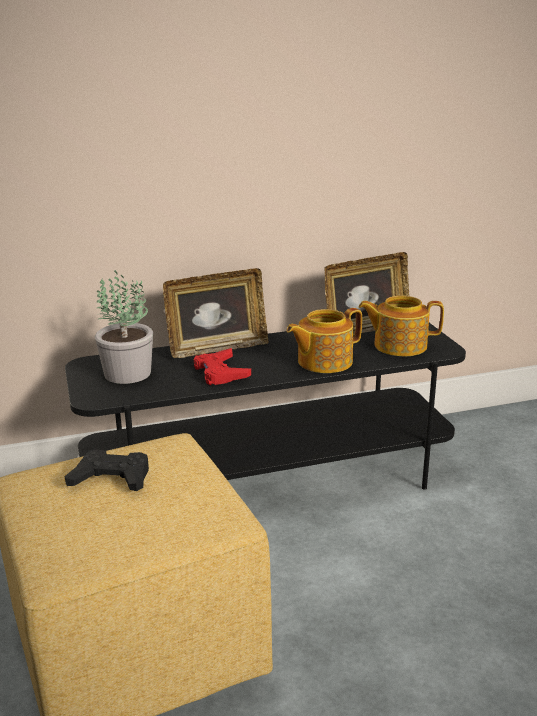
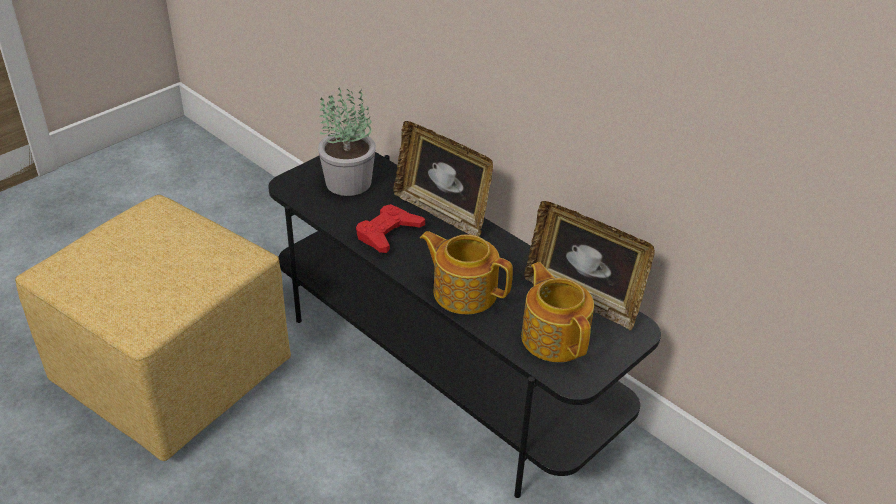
camera: 60 degrees right, 15 degrees up
black game controller [65,449,149,491] -> none

